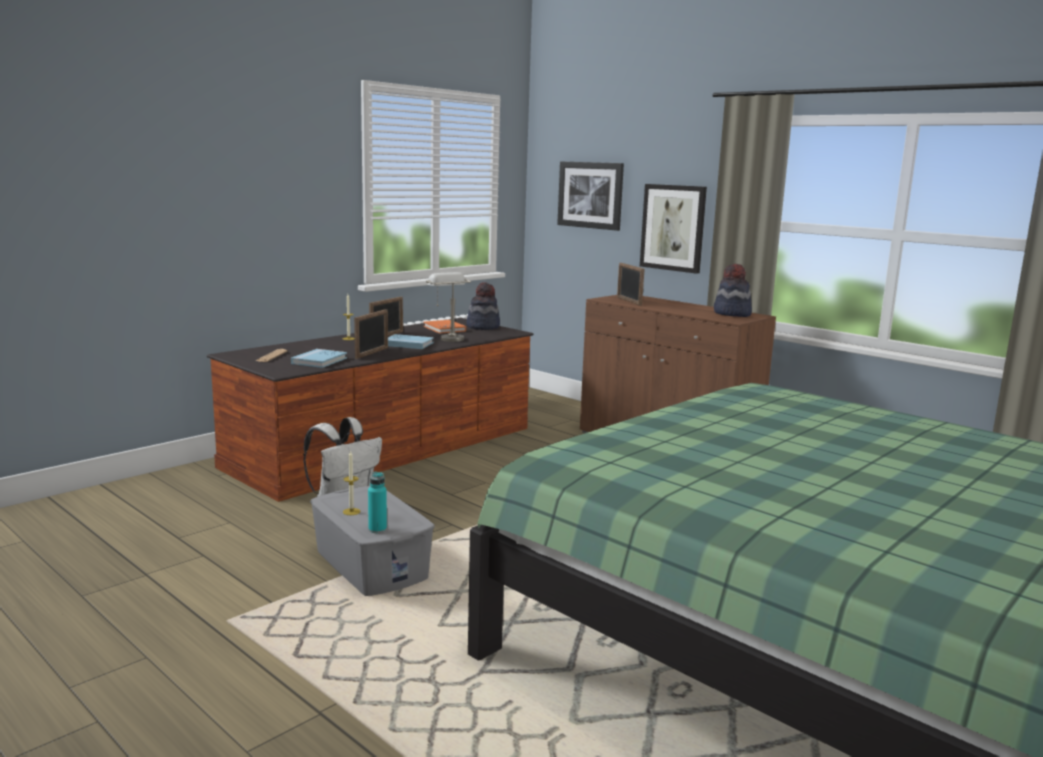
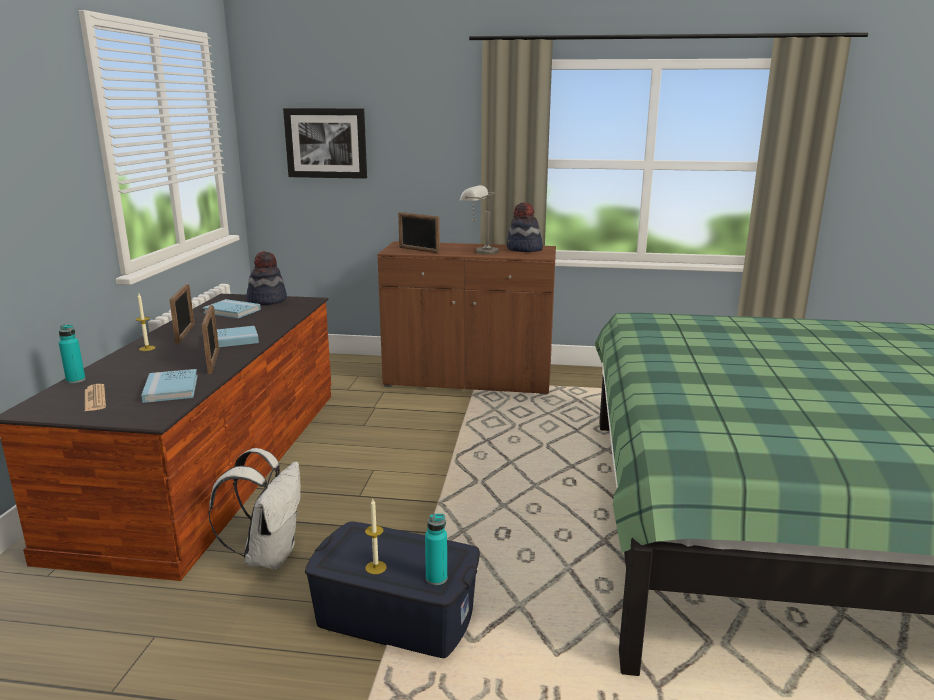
camera: 35 degrees left, 5 degrees up
grey storage box [310,486,435,596] -> blue storage box [305,521,480,658]
orange book [423,320,466,334] -> blue book [203,299,261,318]
grey table lamp [426,272,471,342] -> grey table lamp moved to [460,185,499,255]
picture [640,184,707,274] -> none
none -> turquoise bottle [59,324,86,383]

